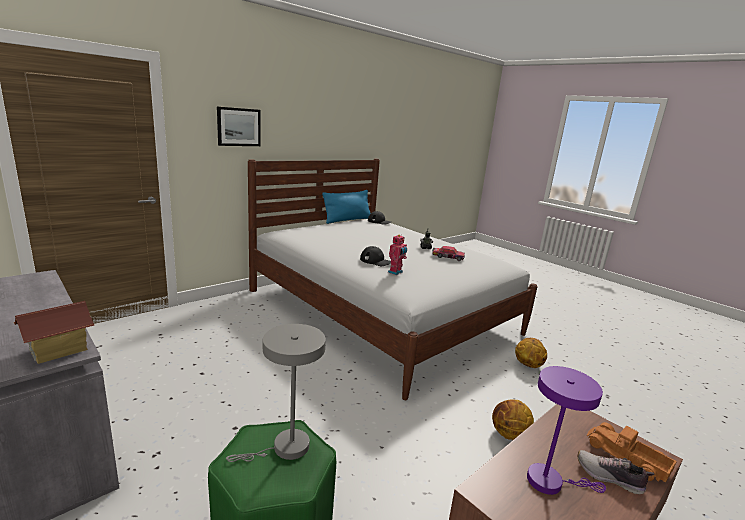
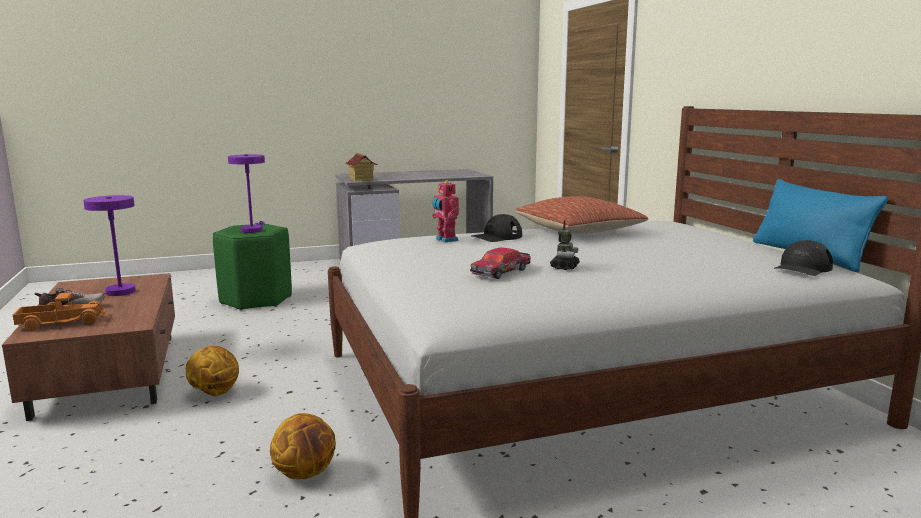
camera: 115 degrees right, 5 degrees down
picture [217,107,261,146] -> none
grey table lamp [226,324,326,462] -> purple table lamp [228,154,266,233]
none -> pillow [515,196,648,234]

